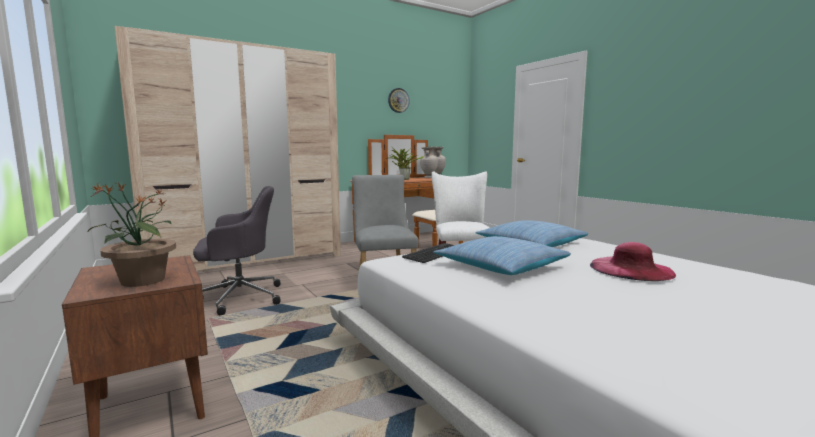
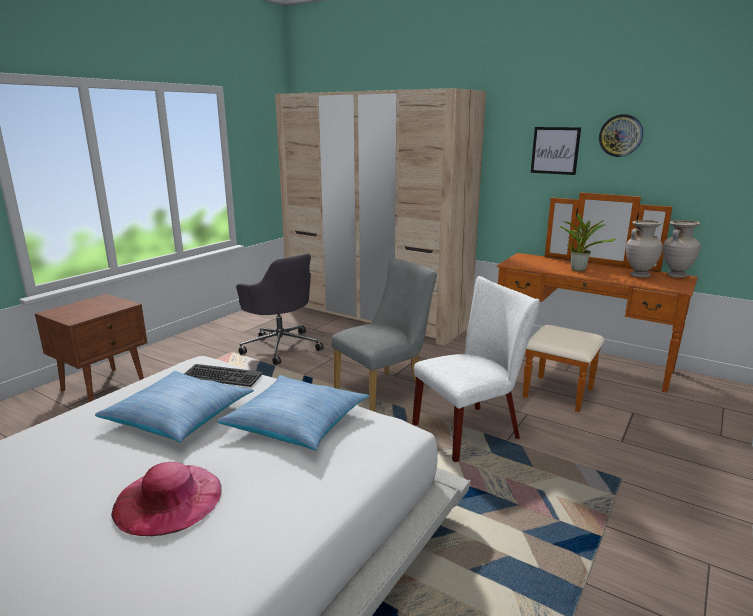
camera: 65 degrees right, 10 degrees up
potted plant [88,183,176,287] -> none
none -> picture [531,127,581,175]

